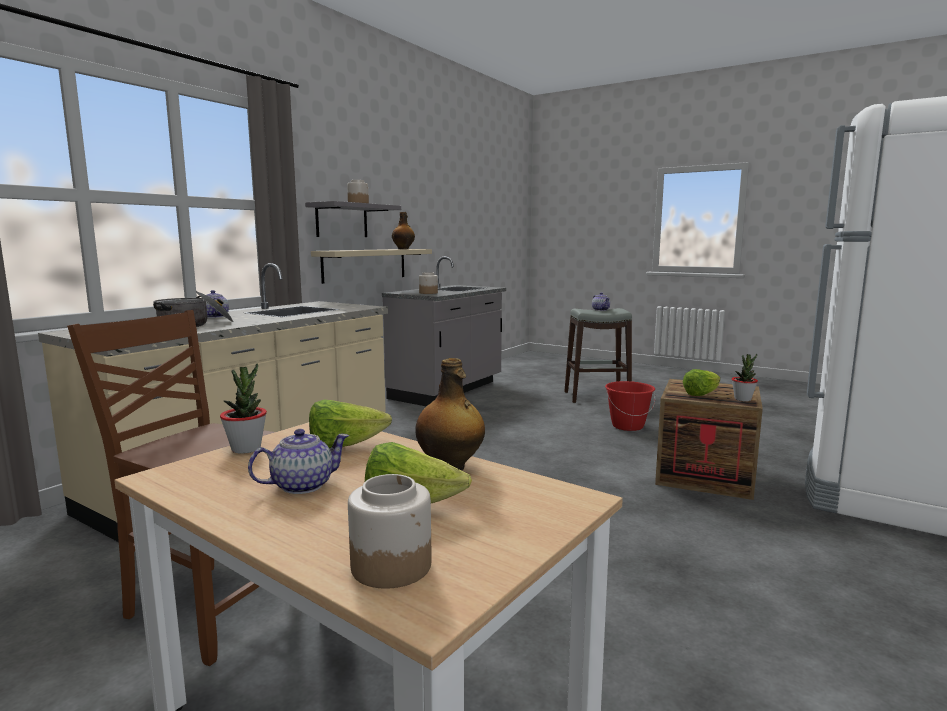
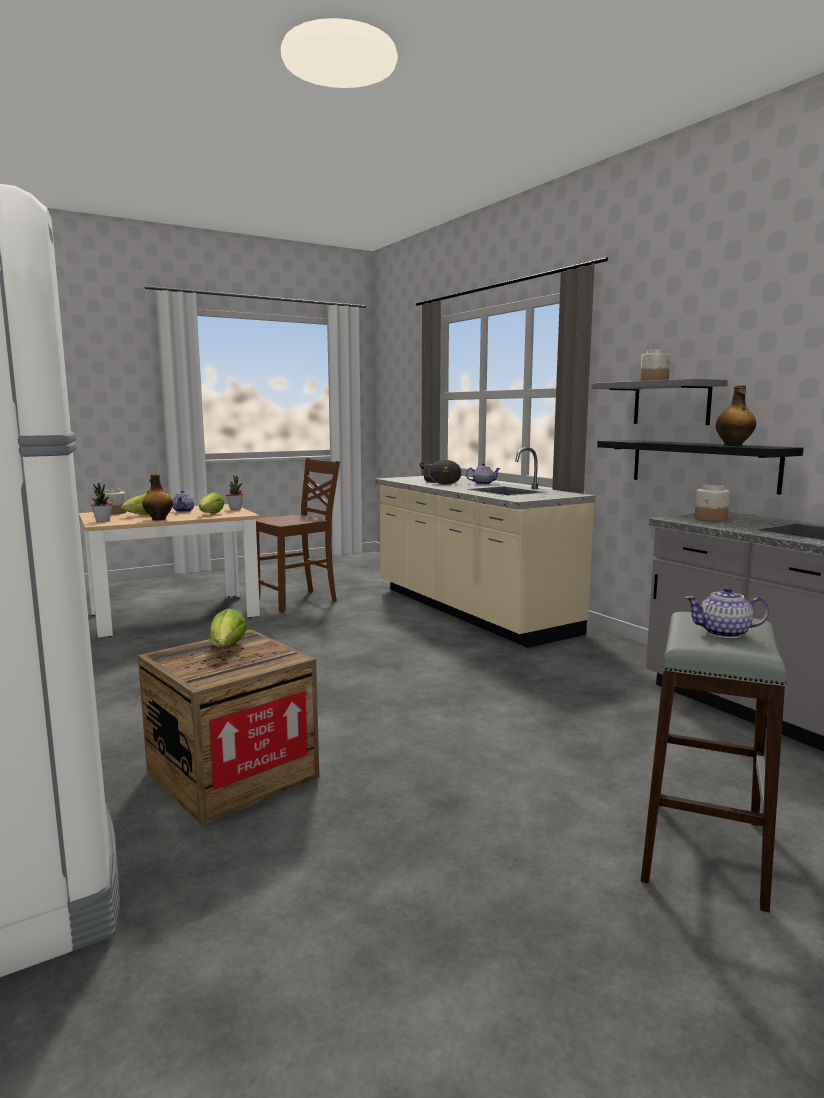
camera: 115 degrees right, 0 degrees up
beige shelf [311,249,432,284] -> black shelf [597,440,804,495]
red bucket [605,381,655,431] -> none
potted plant [732,354,758,402] -> potted plant moved to [91,483,112,522]

